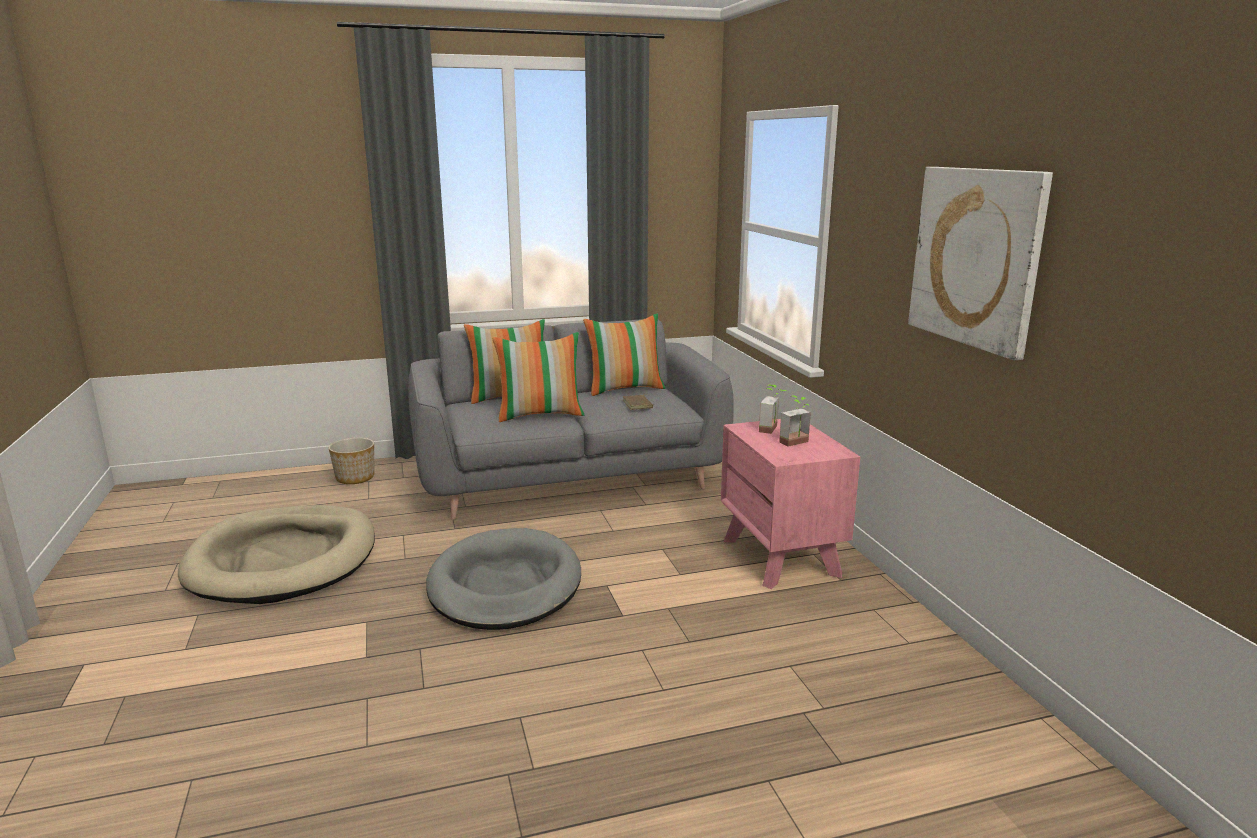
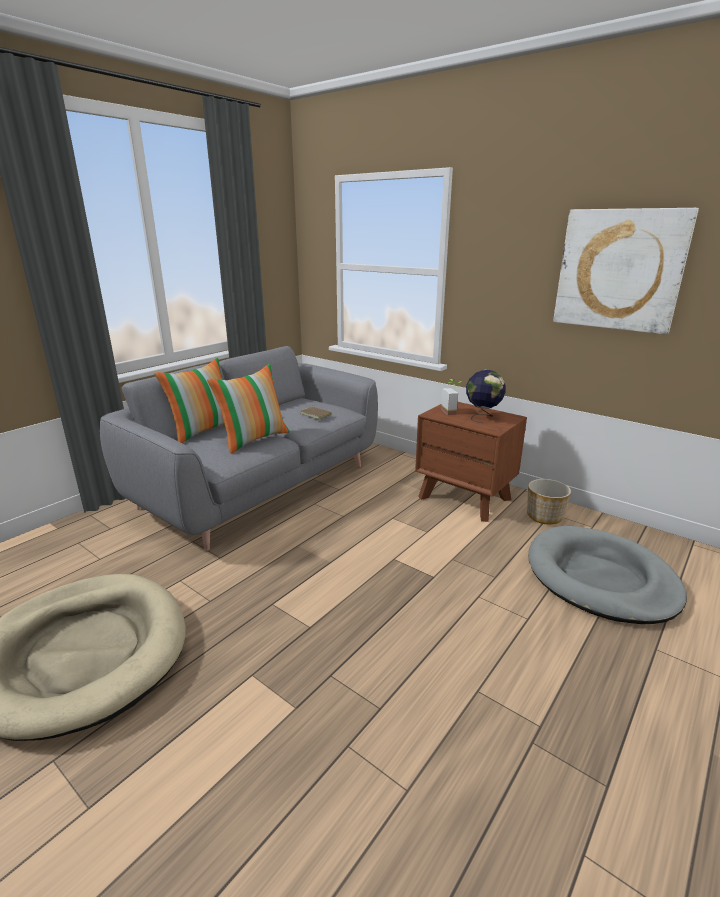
camera: 35 degrees left, 5 degrees up
planter [329,438,374,484] -> planter moved to [527,479,571,525]
grey dog bed [426,528,581,630] -> grey dog bed moved to [528,525,687,624]
pillow [583,314,665,396] -> none
pink nightstand [721,419,860,589] -> brown nightstand [415,402,527,522]
potted plant [779,395,811,447] -> globe [466,370,505,423]

